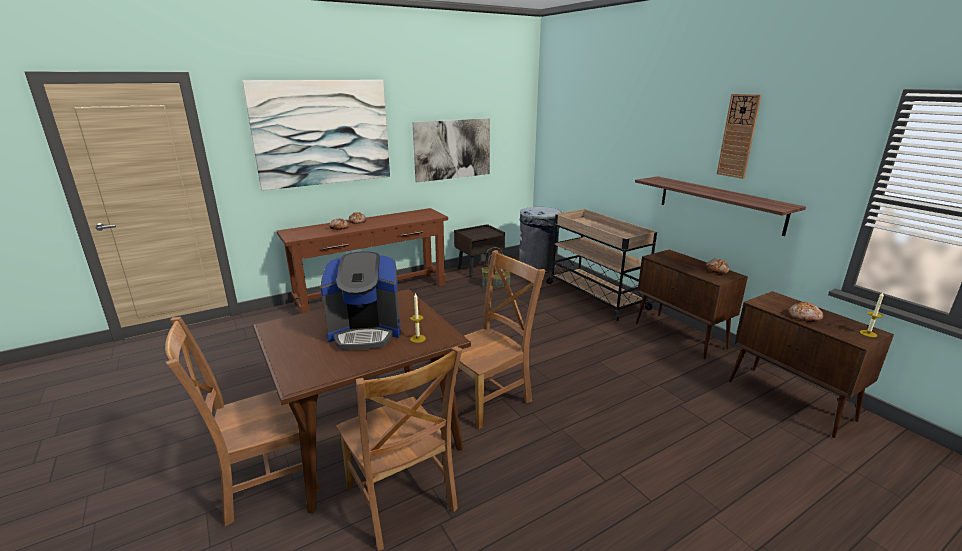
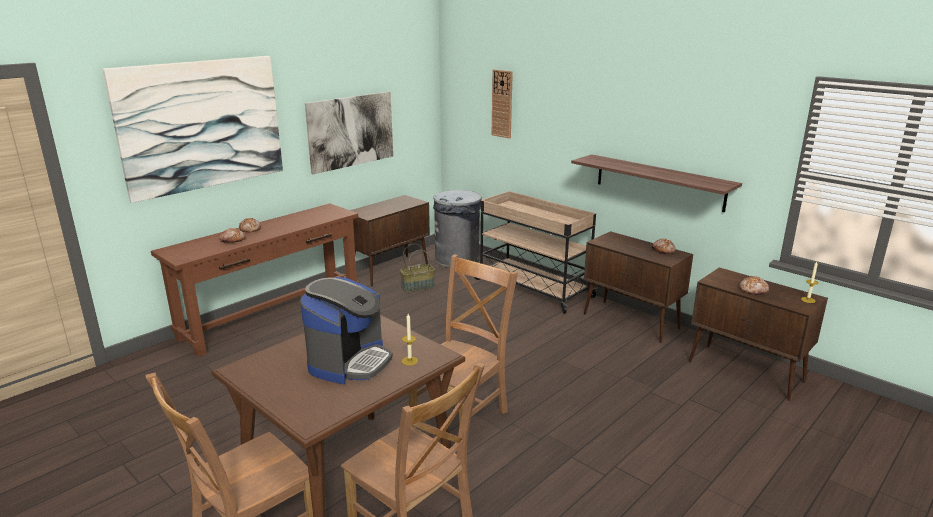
camera: 15 degrees left, 0 degrees up
coffee machine [321,251,401,350] -> coffee machine turned 45 degrees counterclockwise [300,277,393,384]
brown nightstand [454,224,505,277] -> brown cabinet [350,195,430,287]
wall clock [717,94,762,179] -> wall clock moved to [492,69,513,139]

